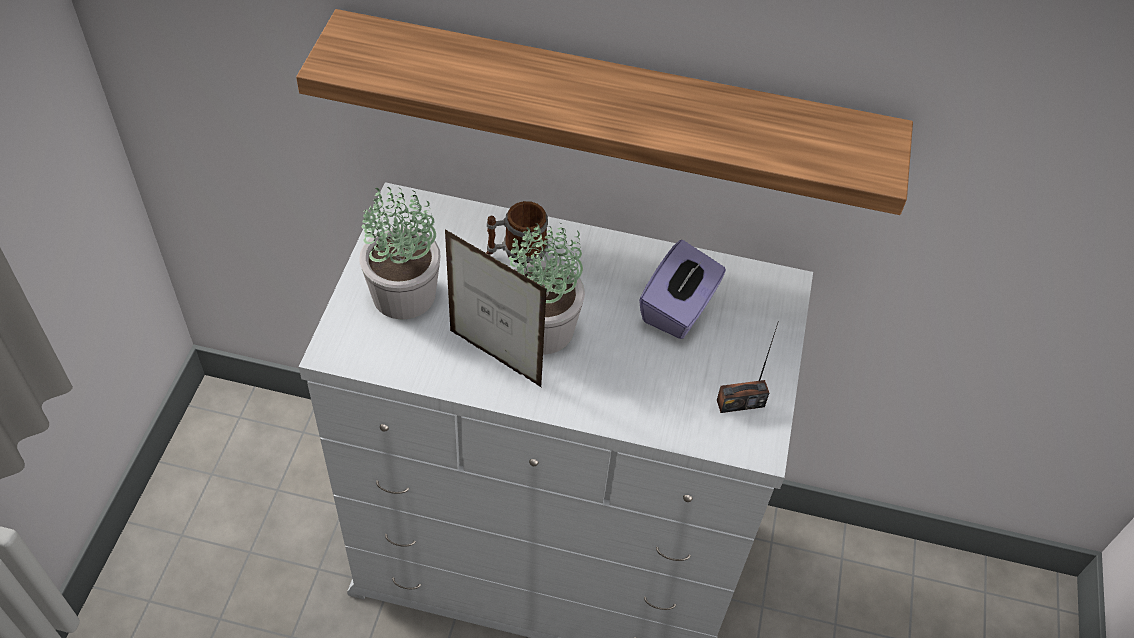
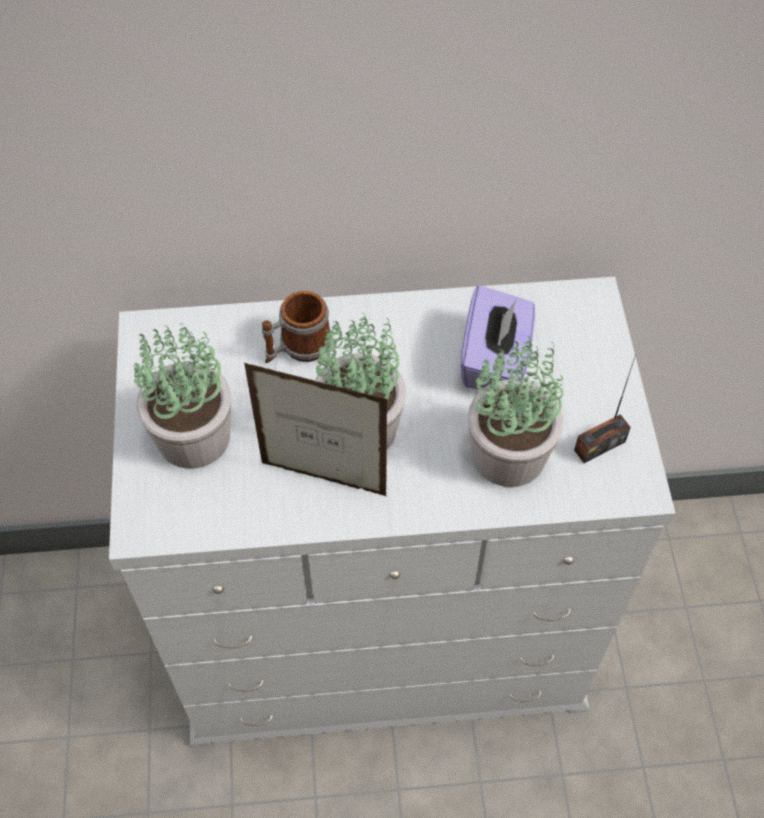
camera: 15 degrees left, 5 degrees up
shelf [296,9,913,215] -> none
none -> potted plant [468,336,564,487]

